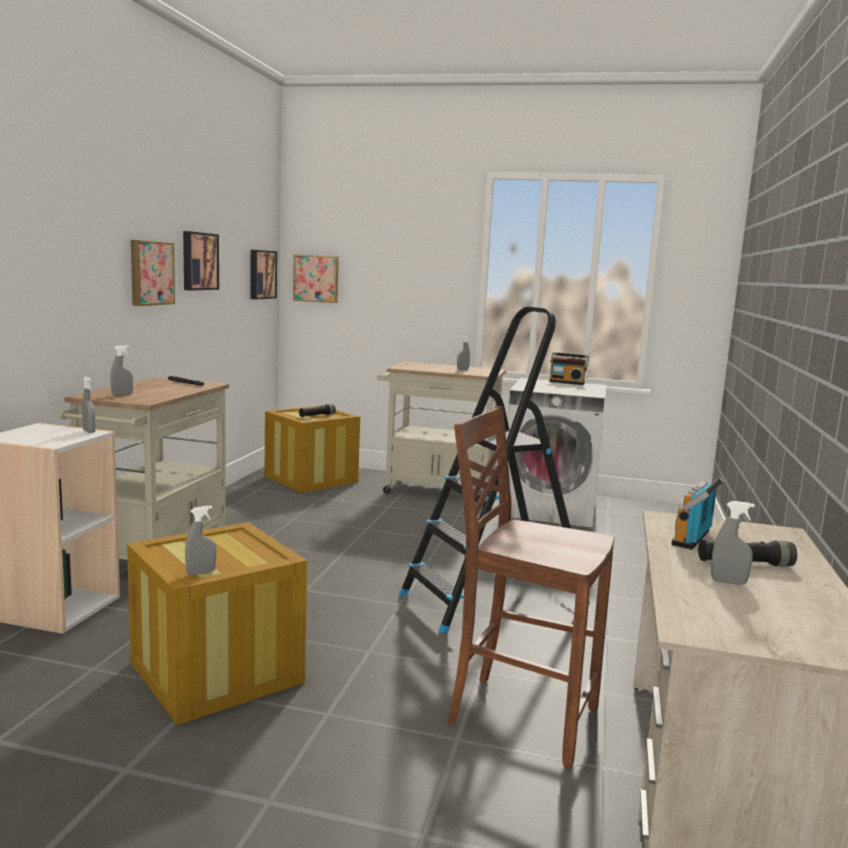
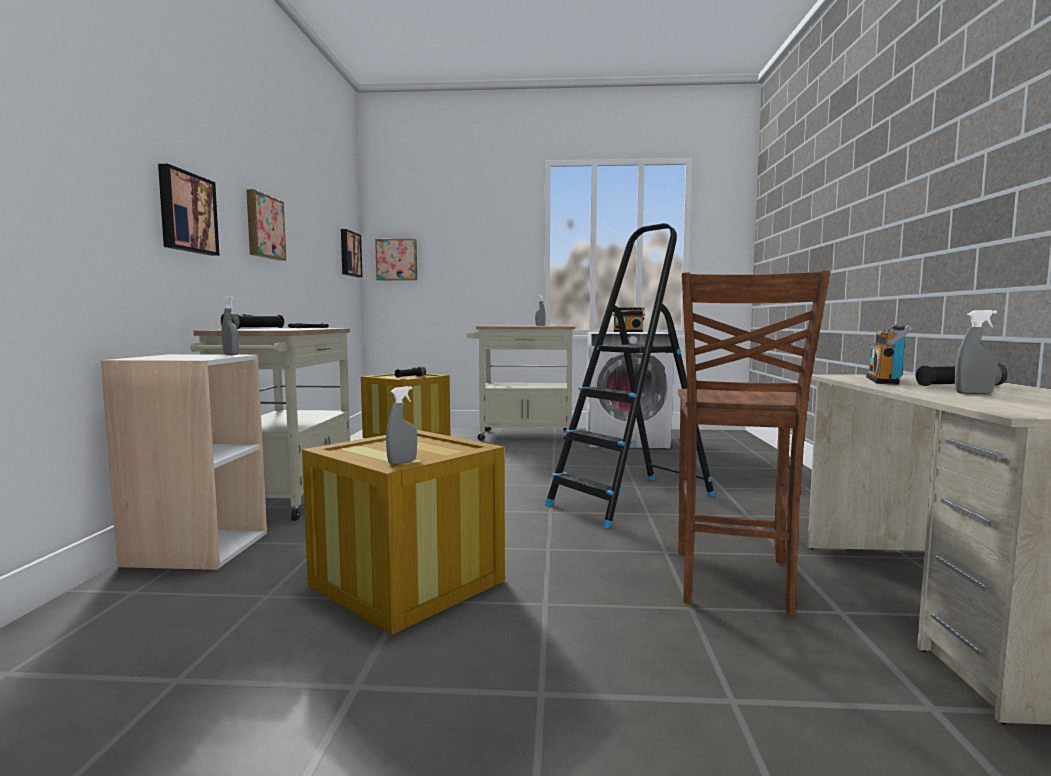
camera: 10 degrees left, 5 degrees down
grey spray bottle [110,345,133,396] -> black flashlight [221,313,284,329]
picture [183,231,219,290] -> picture moved to [158,164,220,256]
brown chair [448,406,615,768] -> brown chair turned 90 degrees counterclockwise [678,270,831,616]

